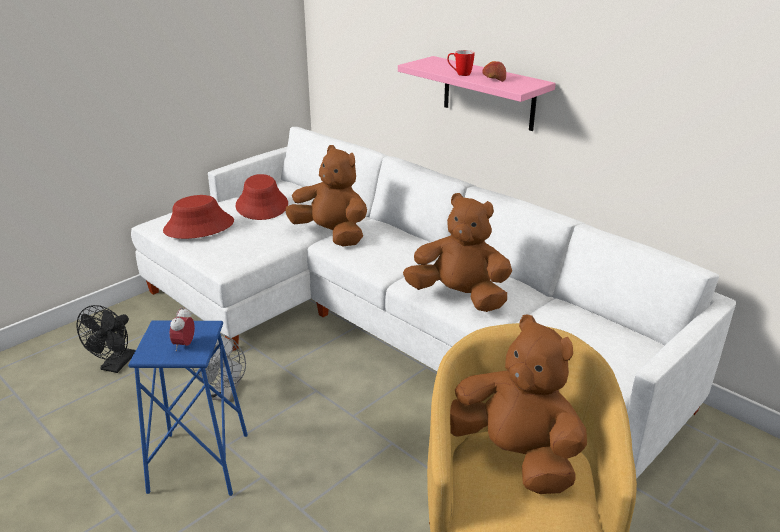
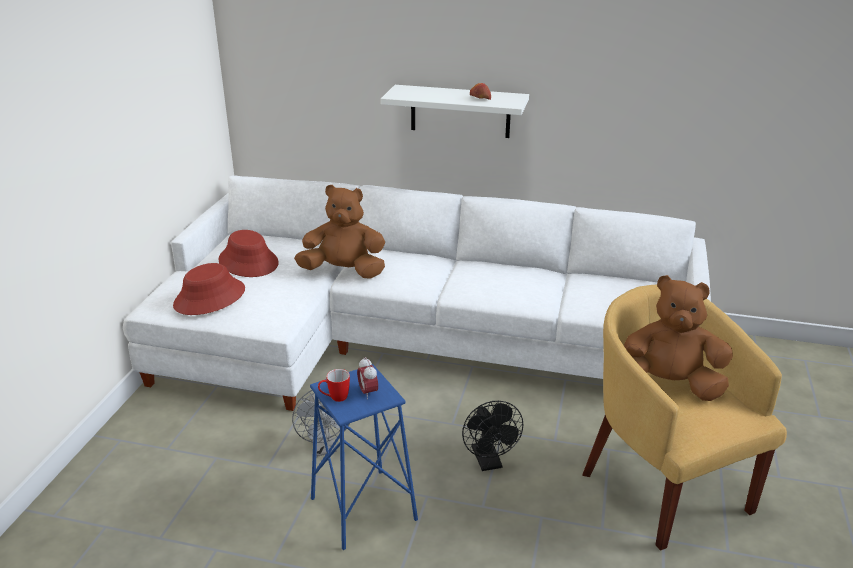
camera: 30 degrees left, 0 degrees up
black fan [76,305,136,373] -> black fan moved to [462,401,524,471]
pink shelf [398,56,556,131] -> white shelf [381,85,529,138]
brown plush toy [403,193,512,312] -> none
mug [447,50,475,76] -> mug moved to [318,369,350,402]

